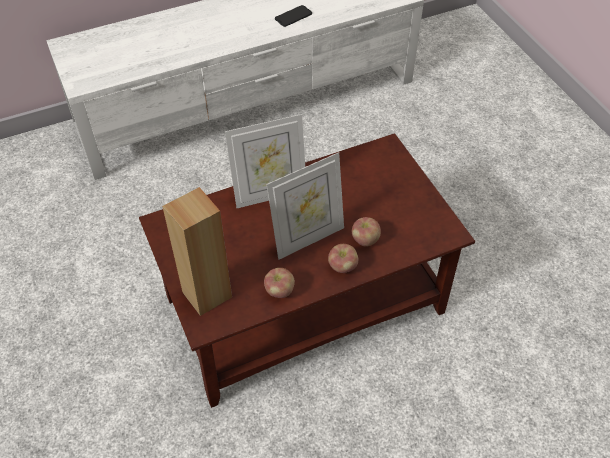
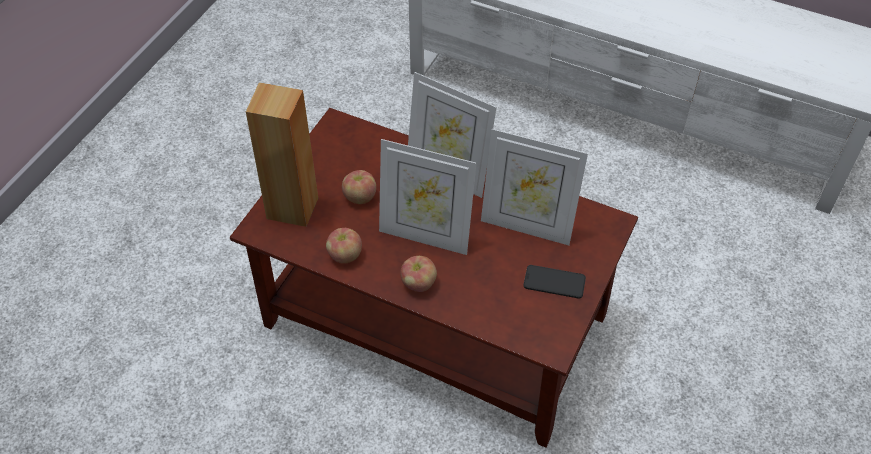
camera: 50 degrees right, 0 degrees up
phone [275,5,312,27] -> phone moved to [523,265,586,299]
apple [352,217,381,246] -> apple moved to [342,170,376,204]
none -> picture frame [481,129,588,245]

